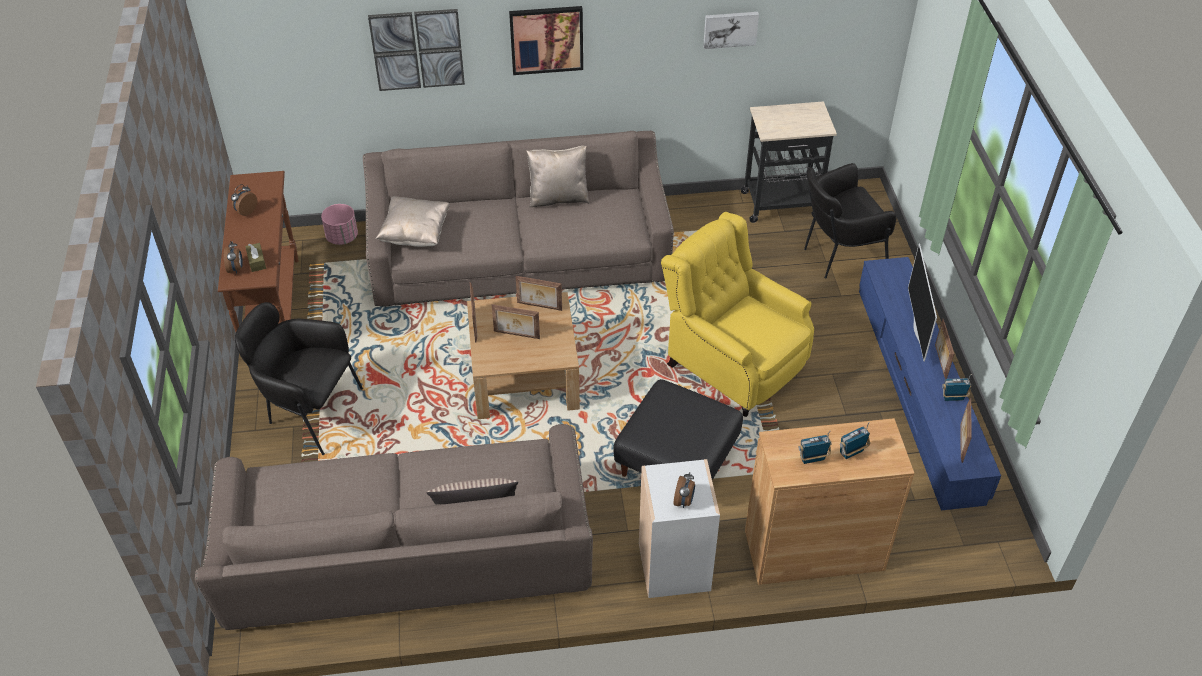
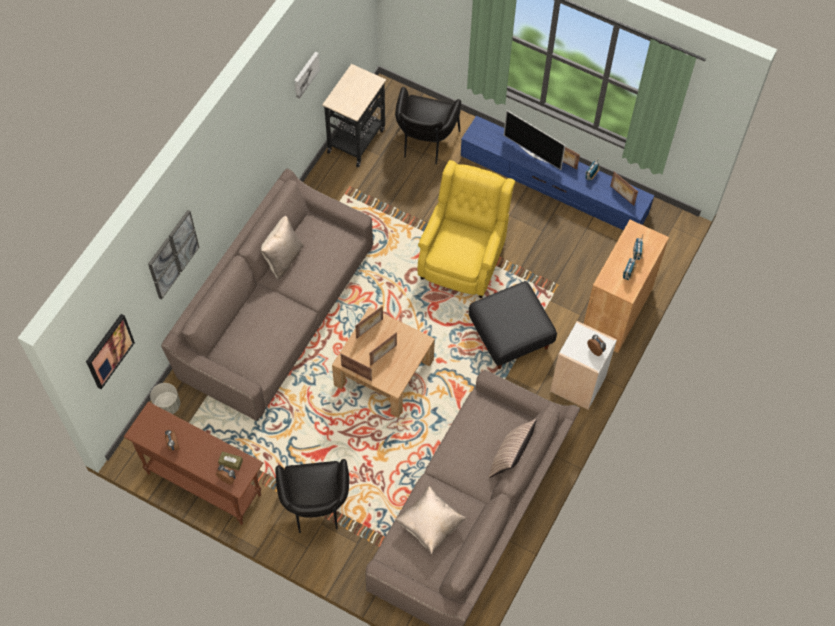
camera: 55 degrees left, 15 degrees up
black armchair [235,302,363,455] -> black armchair turned 60 degrees counterclockwise [275,459,349,533]
pink planter [321,204,358,245] -> grey planter [150,383,180,414]
beige pillow [375,196,450,247] -> beige pillow moved to [395,485,467,555]
picture [509,6,583,75] -> picture moved to [86,314,135,389]
yellow armchair [661,212,814,417] -> yellow armchair turned 120 degrees clockwise [418,160,515,298]

